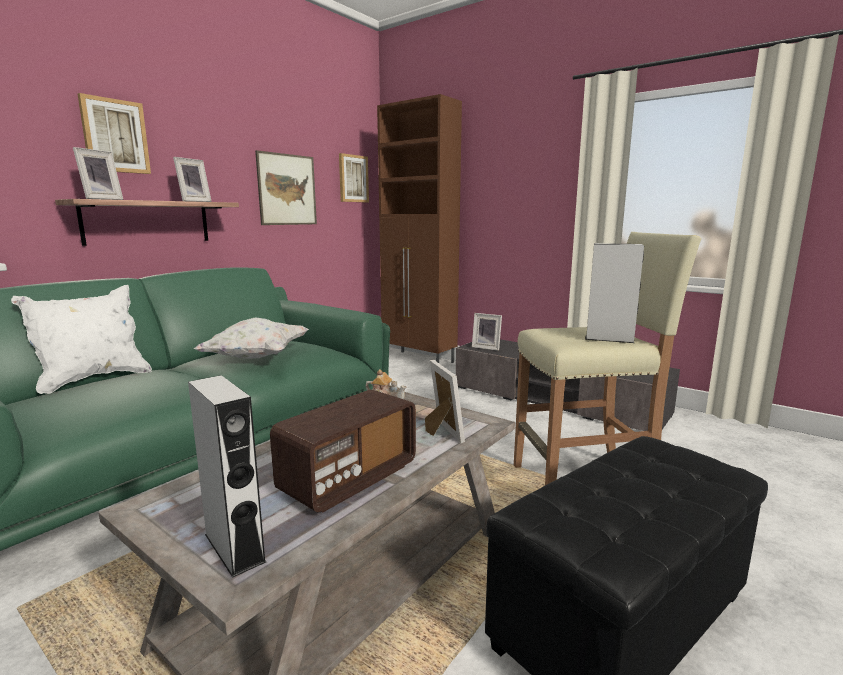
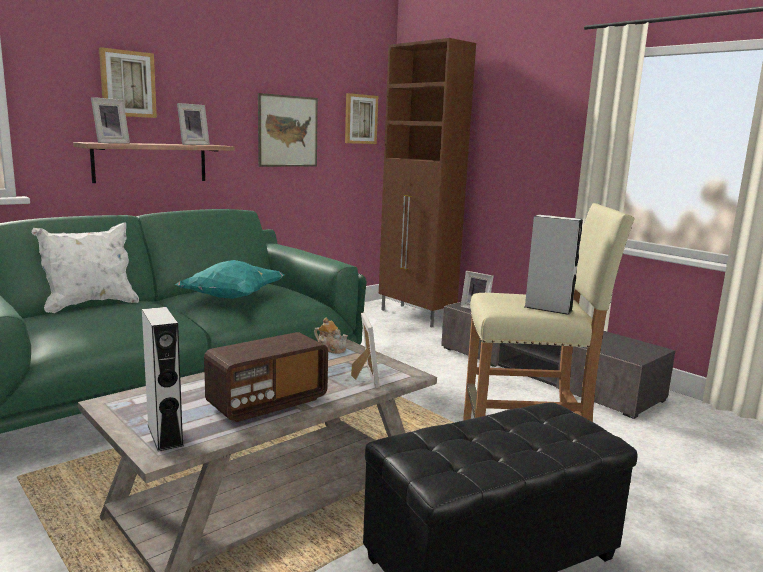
camera: 10 degrees right, 0 degrees up
white pillow [193,317,309,358] -> turquoise pillow [175,260,284,299]

